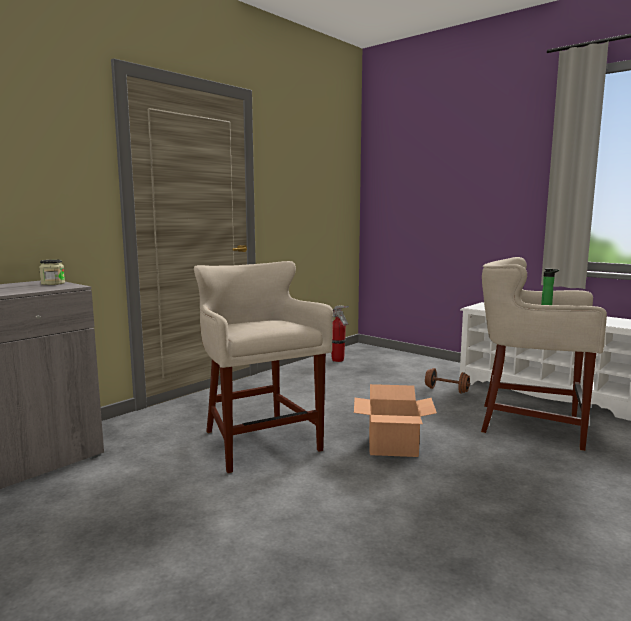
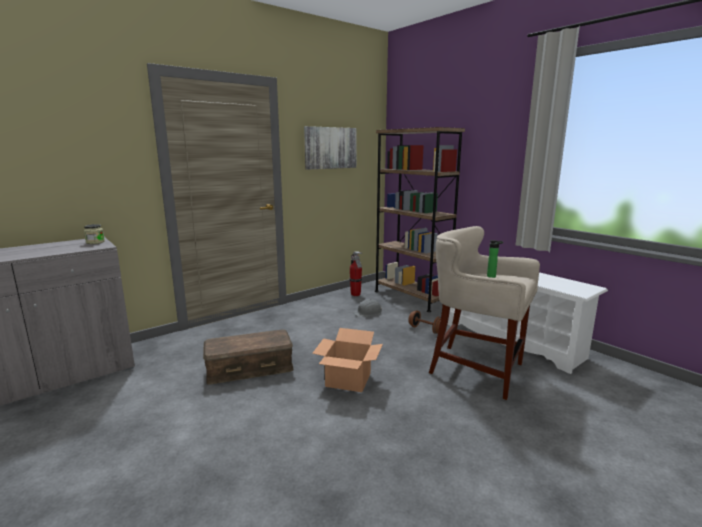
camera: 10 degrees right, 5 degrees up
beige stool [194,261,333,473] -> brown storage box [203,329,294,385]
none -> picture [304,126,356,170]
none -> grey hard hat [353,299,382,317]
none -> brown bookcase [375,127,465,312]

